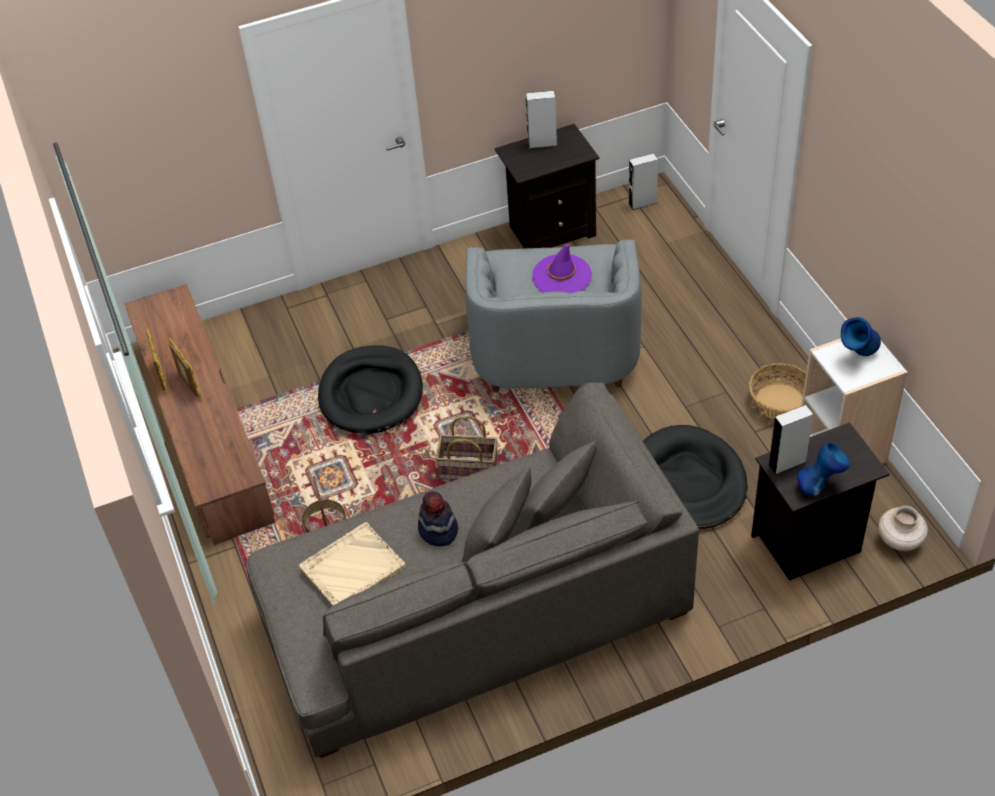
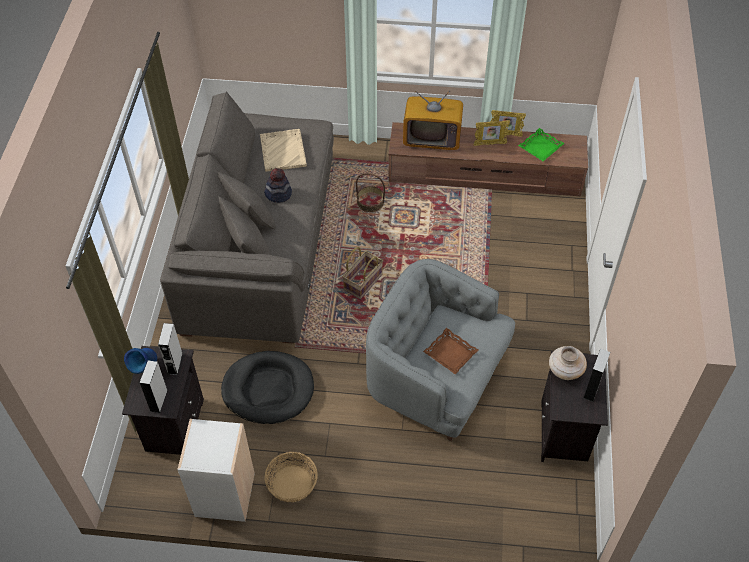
camera: 115 degrees right, 5 degrees up
black dog bed [318,346,423,434] -> none
purple hat [532,244,592,293] -> brown tray [423,328,478,375]
grey speaker [628,153,658,210] -> grey speaker moved to [140,360,168,413]
blue vase [841,317,881,356] -> none
beige vase [878,506,928,551] -> beige vase moved to [549,346,587,380]
none -> television [403,90,463,150]
none -> green tray [518,128,565,161]

